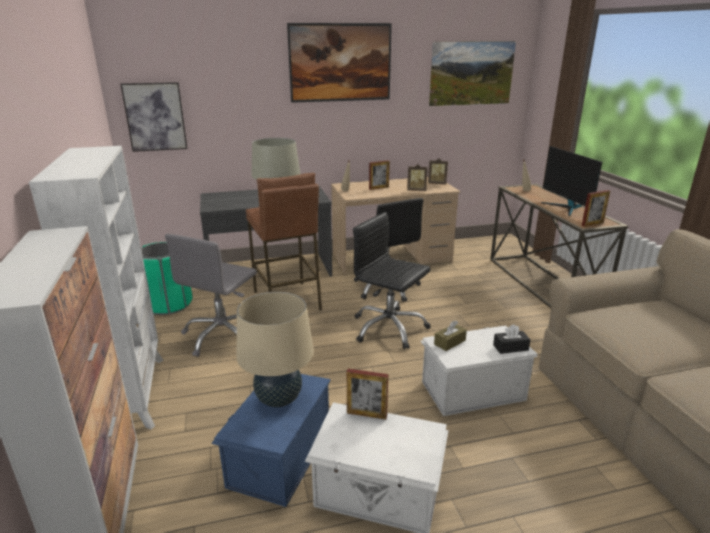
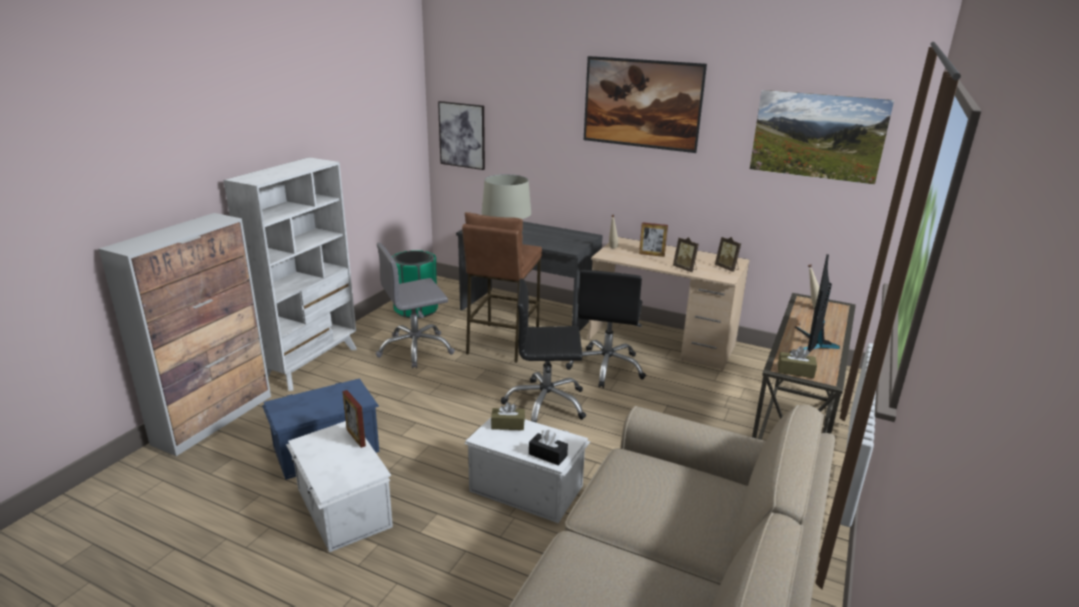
camera: 40 degrees right, 0 degrees up
beige table lamp [236,292,314,407] -> none
black office chair [353,212,431,349] -> black office chair turned 75 degrees counterclockwise [501,279,586,423]
picture frame [582,190,610,227] -> brown tissue box [778,346,817,378]

